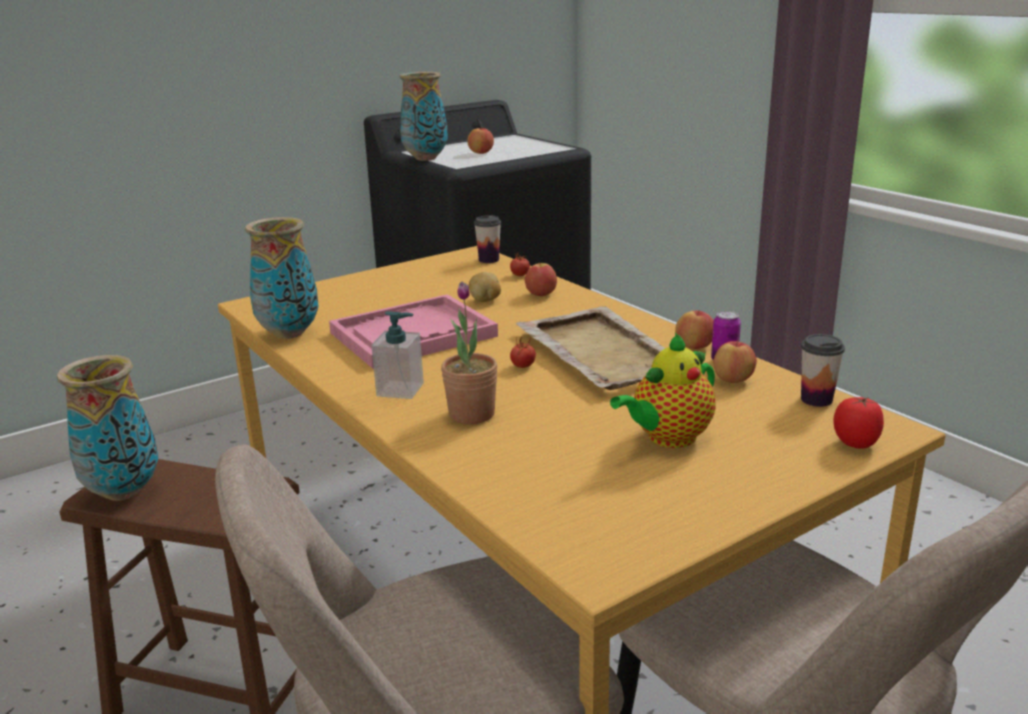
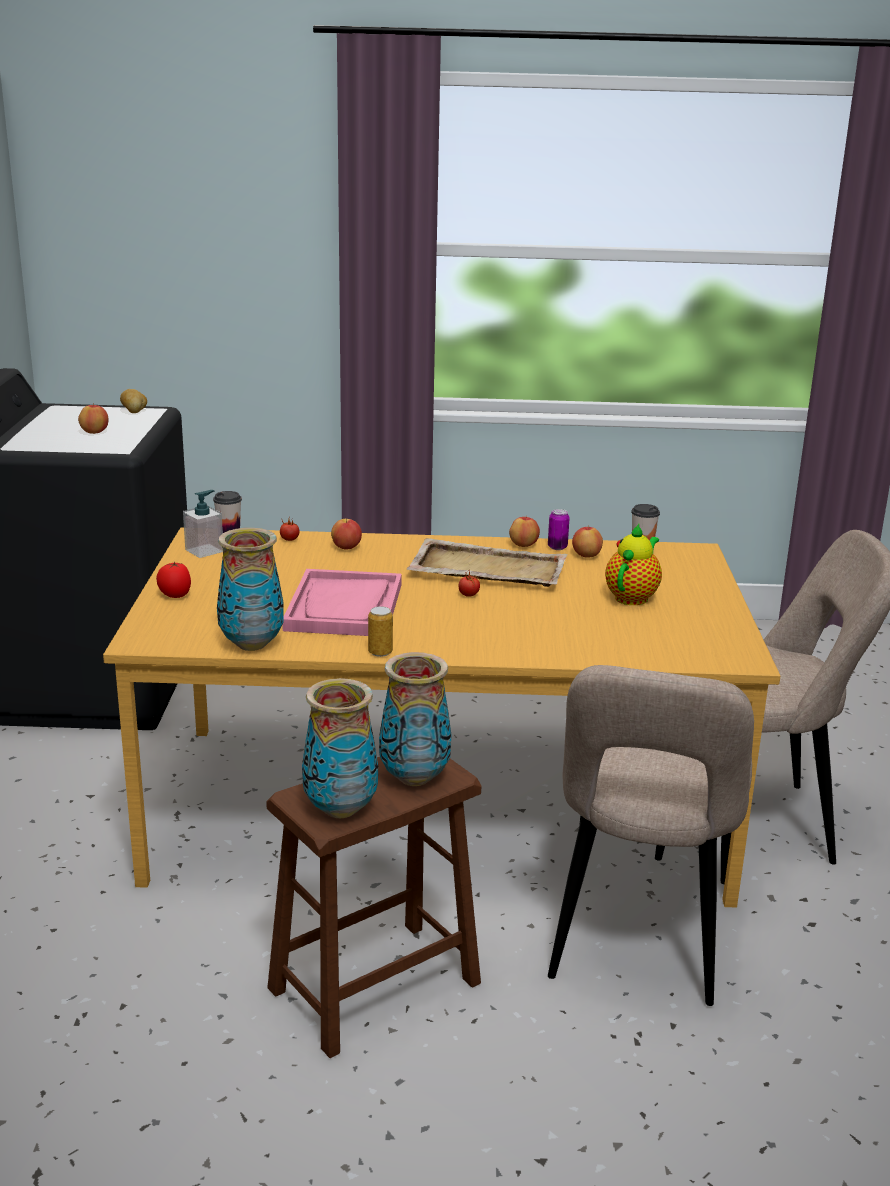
camera: 55 degrees left, 0 degrees up
soap dispenser [371,311,424,399] -> soap dispenser moved to [183,490,223,558]
vase [399,72,448,161] -> vase moved to [379,652,451,786]
potted plant [441,282,498,424] -> none
potato [469,272,501,302] -> potato moved to [120,389,147,413]
teapot [610,333,716,448] -> teapot turned 150 degrees counterclockwise [605,524,662,605]
tomato [833,397,884,449] -> tomato moved to [156,562,191,598]
none -> can [368,606,393,657]

